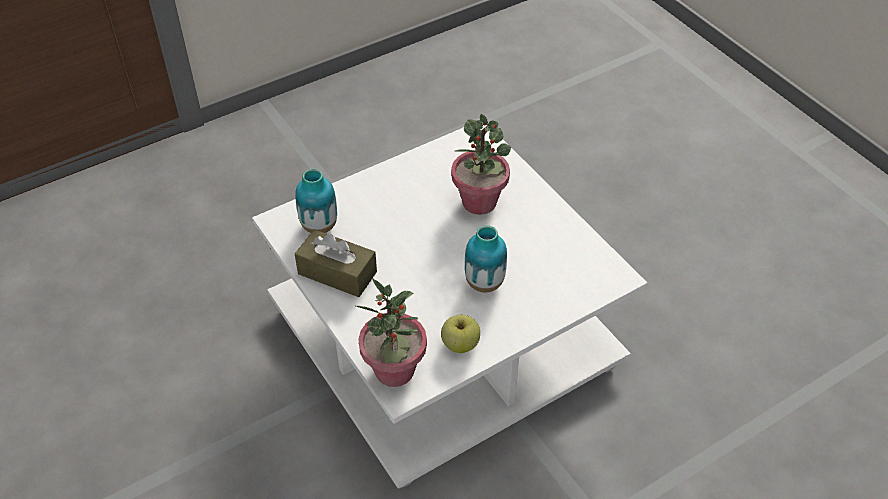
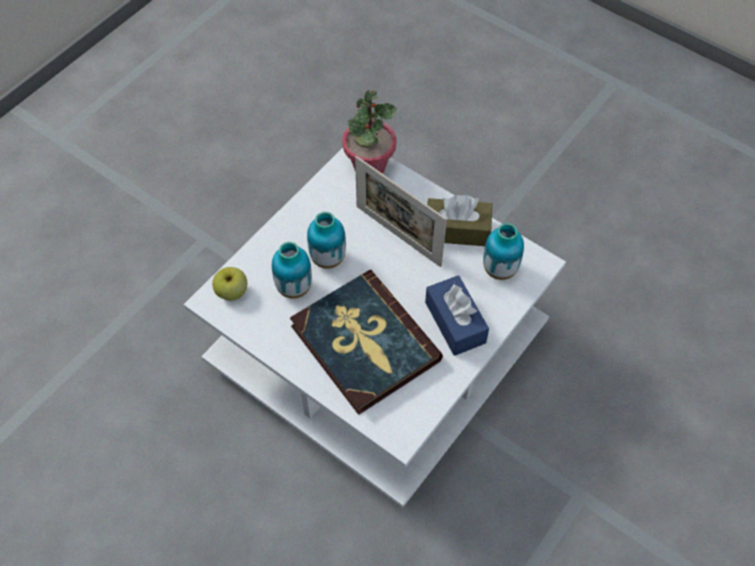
camera: 160 degrees right, 10 degrees up
apple [441,315,480,353] -> apple moved to [212,267,247,301]
potted plant [451,114,511,215] -> book [290,270,443,415]
none -> vase [272,242,312,299]
none -> picture frame [355,156,447,267]
none -> blue tissue box [425,275,489,356]

